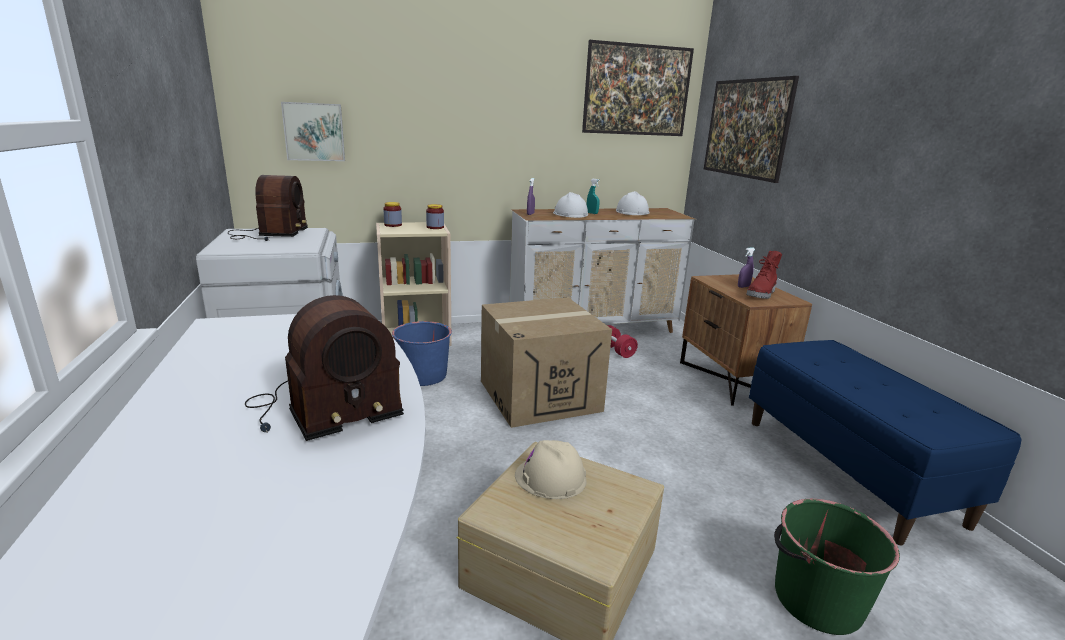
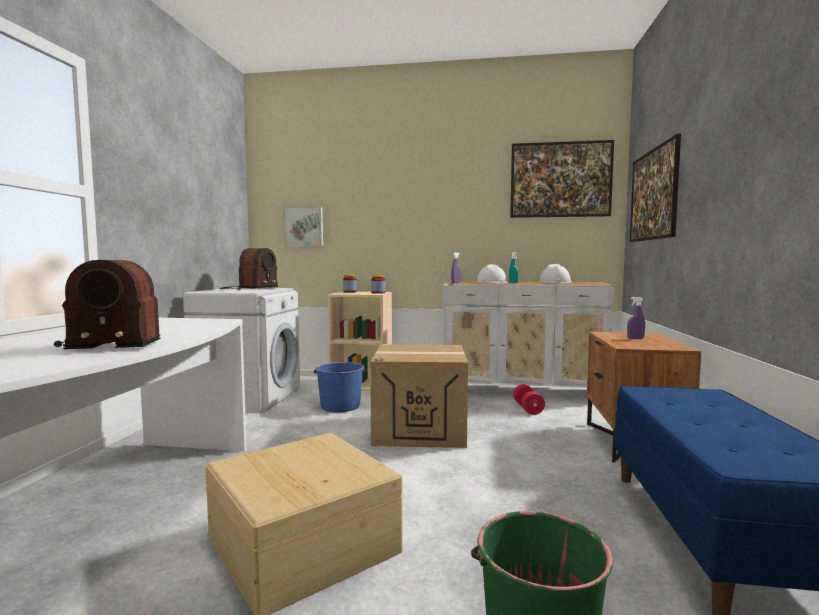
camera: 25 degrees right, 15 degrees down
beige hard hat [515,440,587,499] -> none
red boot [746,251,782,299] -> none

